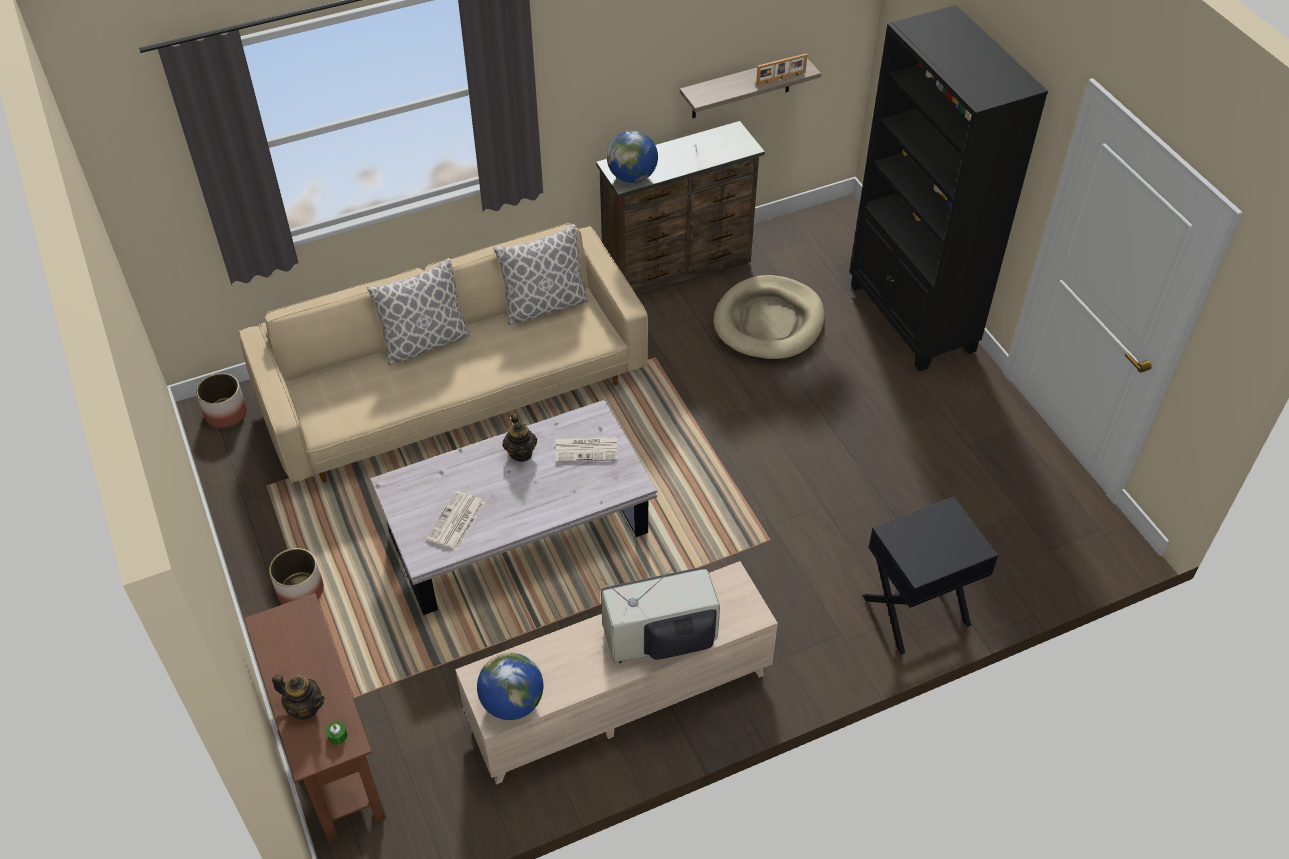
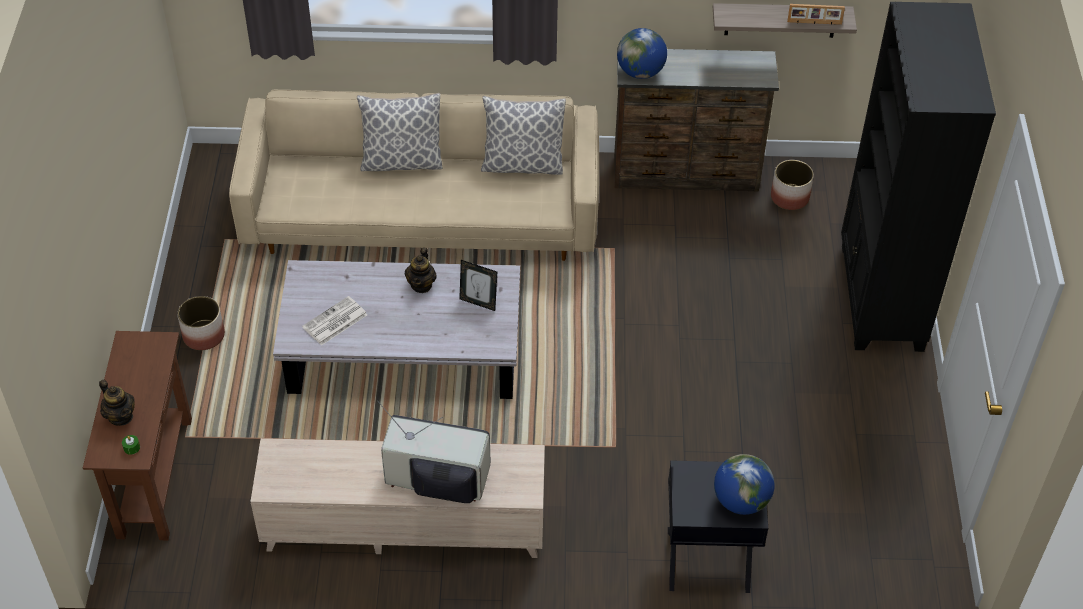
camera: 25 degrees right, 0 degrees up
planter [196,373,247,428] -> planter moved to [771,160,814,210]
globe [477,653,543,720] -> globe moved to [714,454,775,515]
newspaper [556,437,618,462] -> picture frame [459,260,497,311]
beige dog bed [714,275,825,360] -> none

